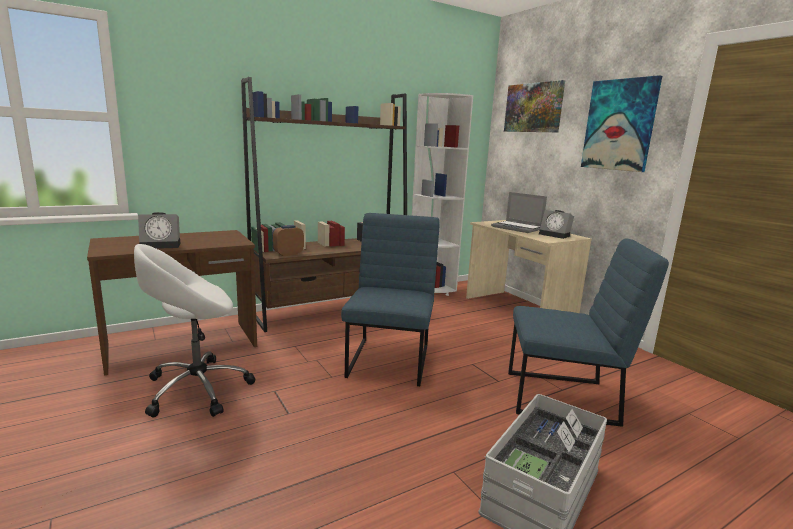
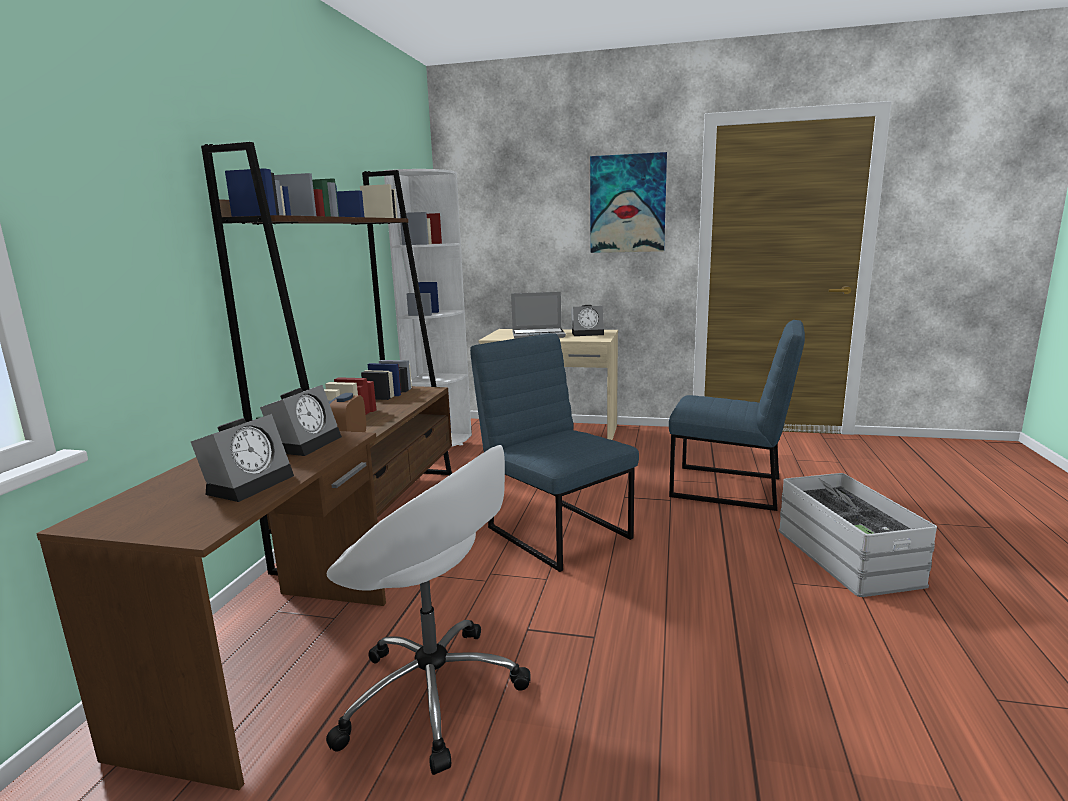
camera: 45 degrees left, 0 degrees up
white office chair [134,244,255,417] -> white office chair turned 75 degrees counterclockwise [326,445,530,775]
picture [504,80,565,132] -> none
blue chair [508,238,669,427] -> blue chair turned 60 degrees clockwise [669,320,805,511]
none -> alarm clock [260,385,342,456]

